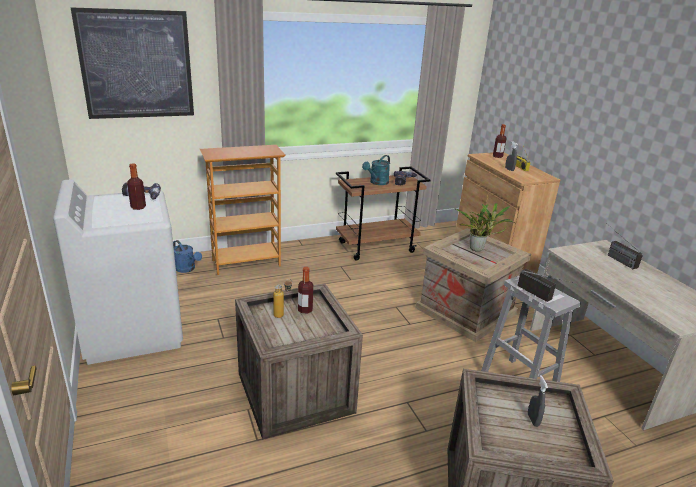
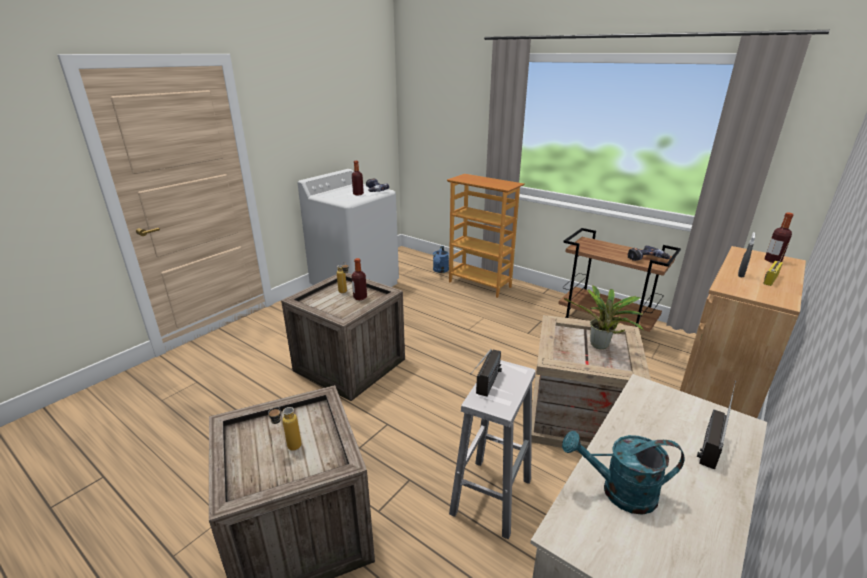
camera: 60 degrees right, 0 degrees up
picture [71,7,194,119] -> none
turquoise watering can [362,155,390,185] -> turquoise watering can moved to [562,431,685,515]
grey spray bottle [528,375,548,427] -> bottle [268,407,301,451]

